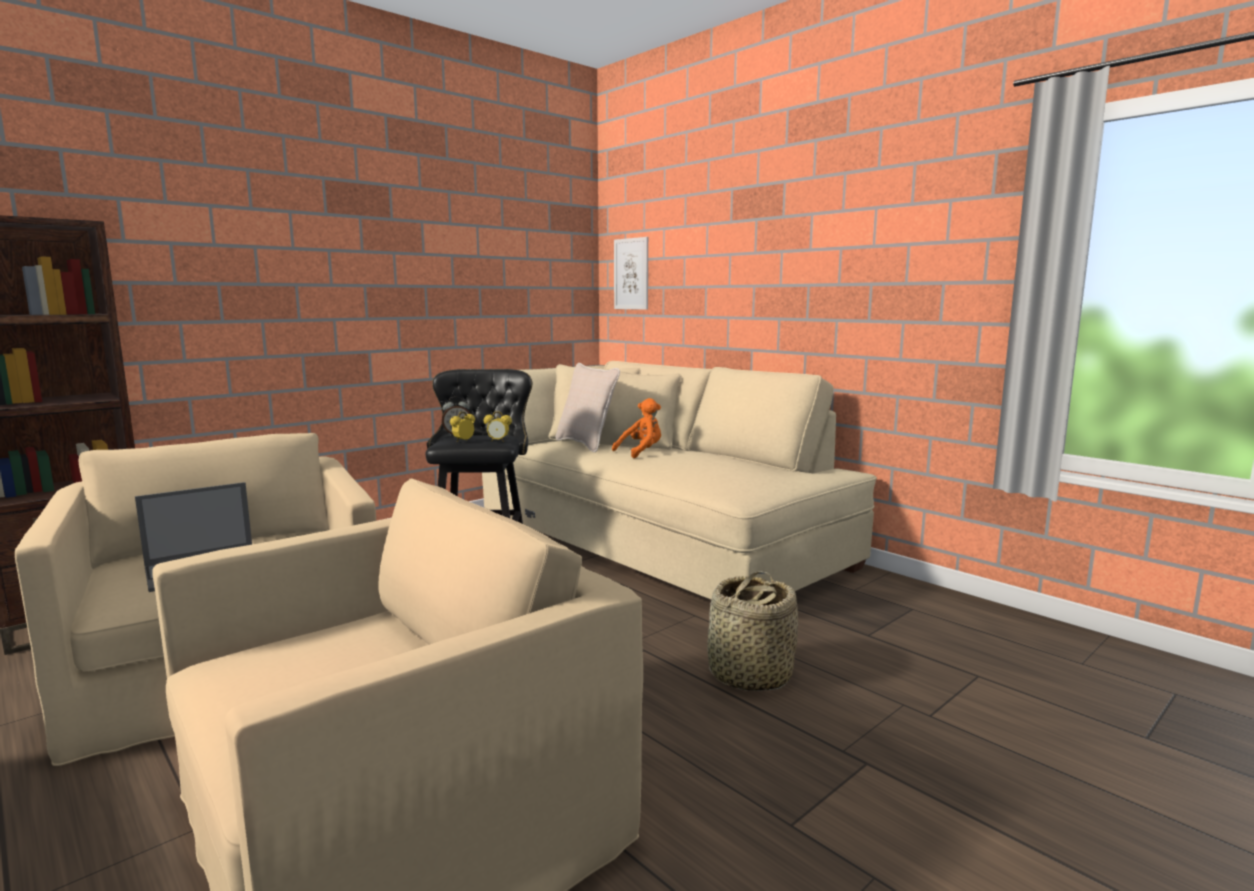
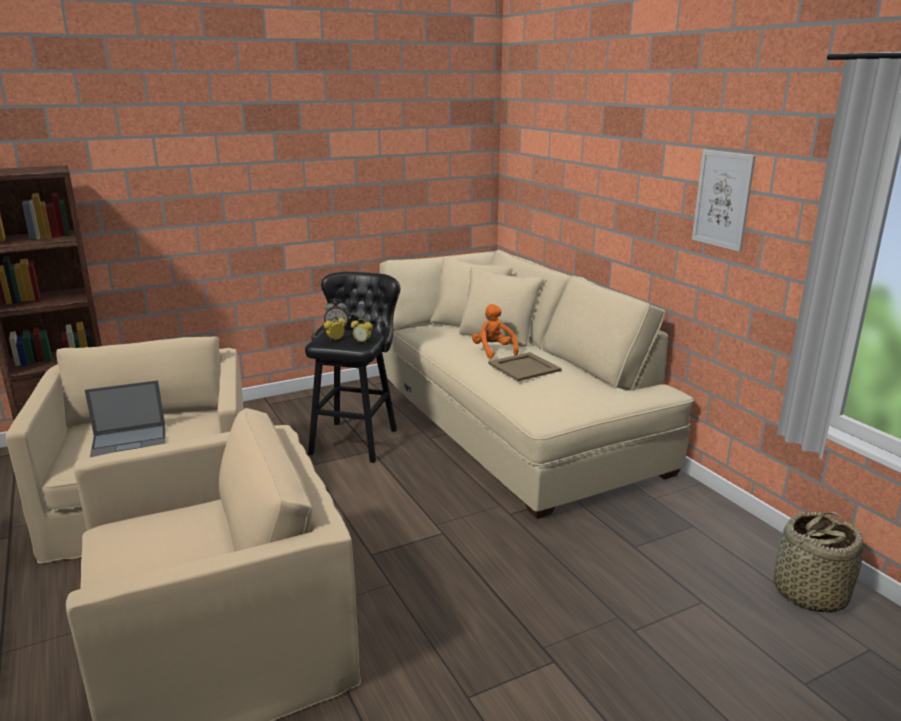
camera: 15 degrees right, 10 degrees up
beige pillow [555,363,620,452] -> none
orange plush toy [612,398,661,458] -> orange plush toy turned 90 degrees counterclockwise [472,304,519,359]
picture [614,237,648,310] -> picture moved to [692,150,756,252]
basket [707,571,798,691] -> basket moved to [773,512,863,613]
none -> beige tray [488,352,562,381]

